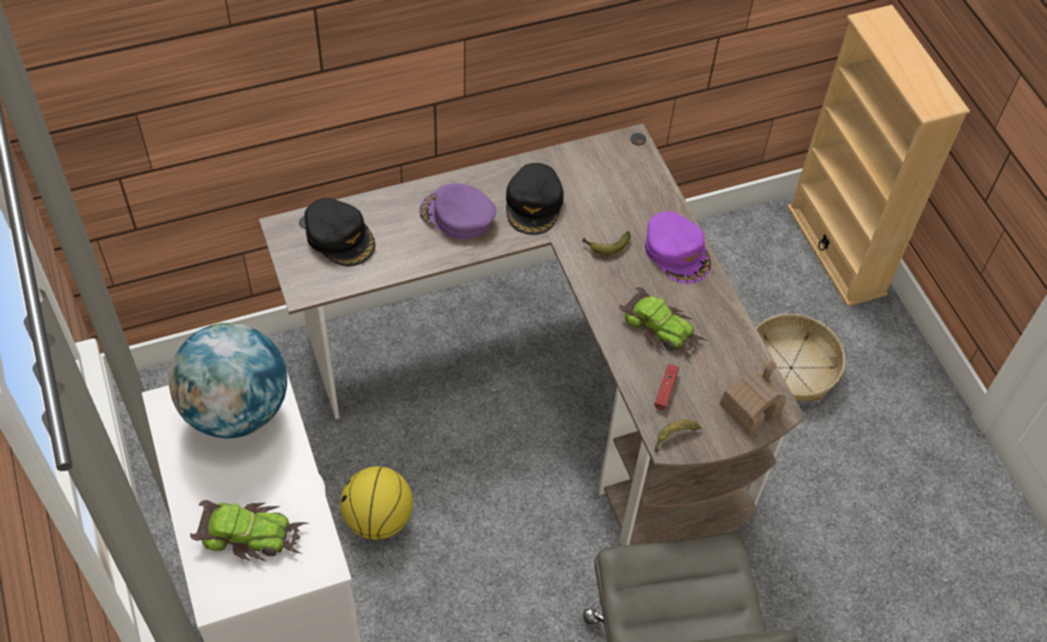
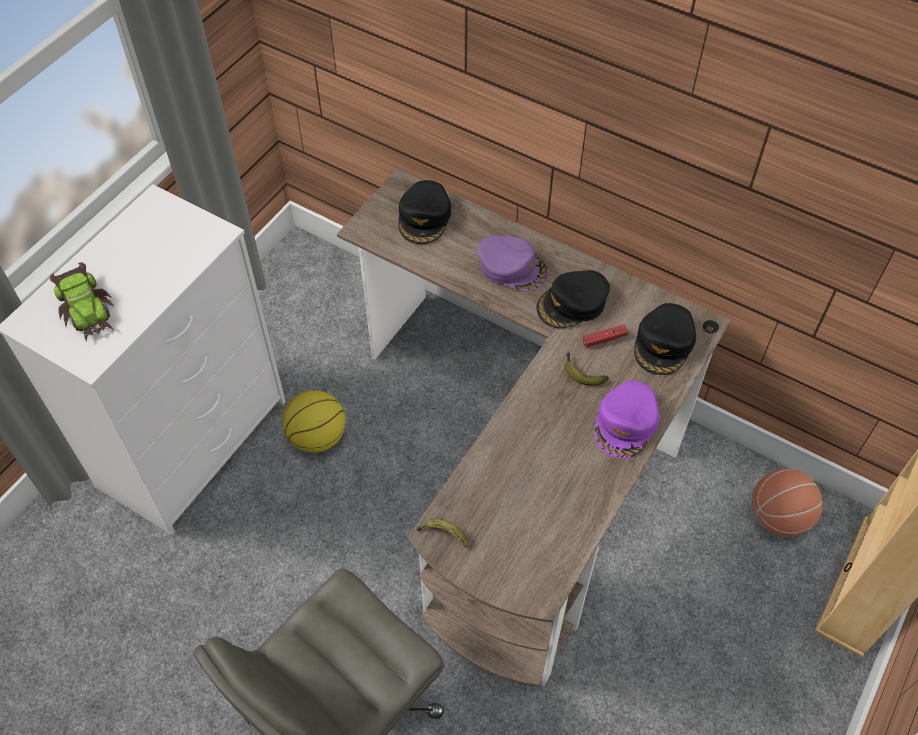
camera: 55 degrees right, 0 degrees up
globe [169,323,287,439] -> none
purple cap [419,183,496,240] -> purple cap turned 135 degrees clockwise [477,235,548,291]
toy car [619,287,707,358] -> none
red game controller [654,364,679,410] -> red game controller moved to [583,324,628,347]
toy house [720,360,787,435] -> none
basket [756,314,845,401] -> none
none -> black cap [634,303,696,375]
none -> basketball [752,468,823,537]

